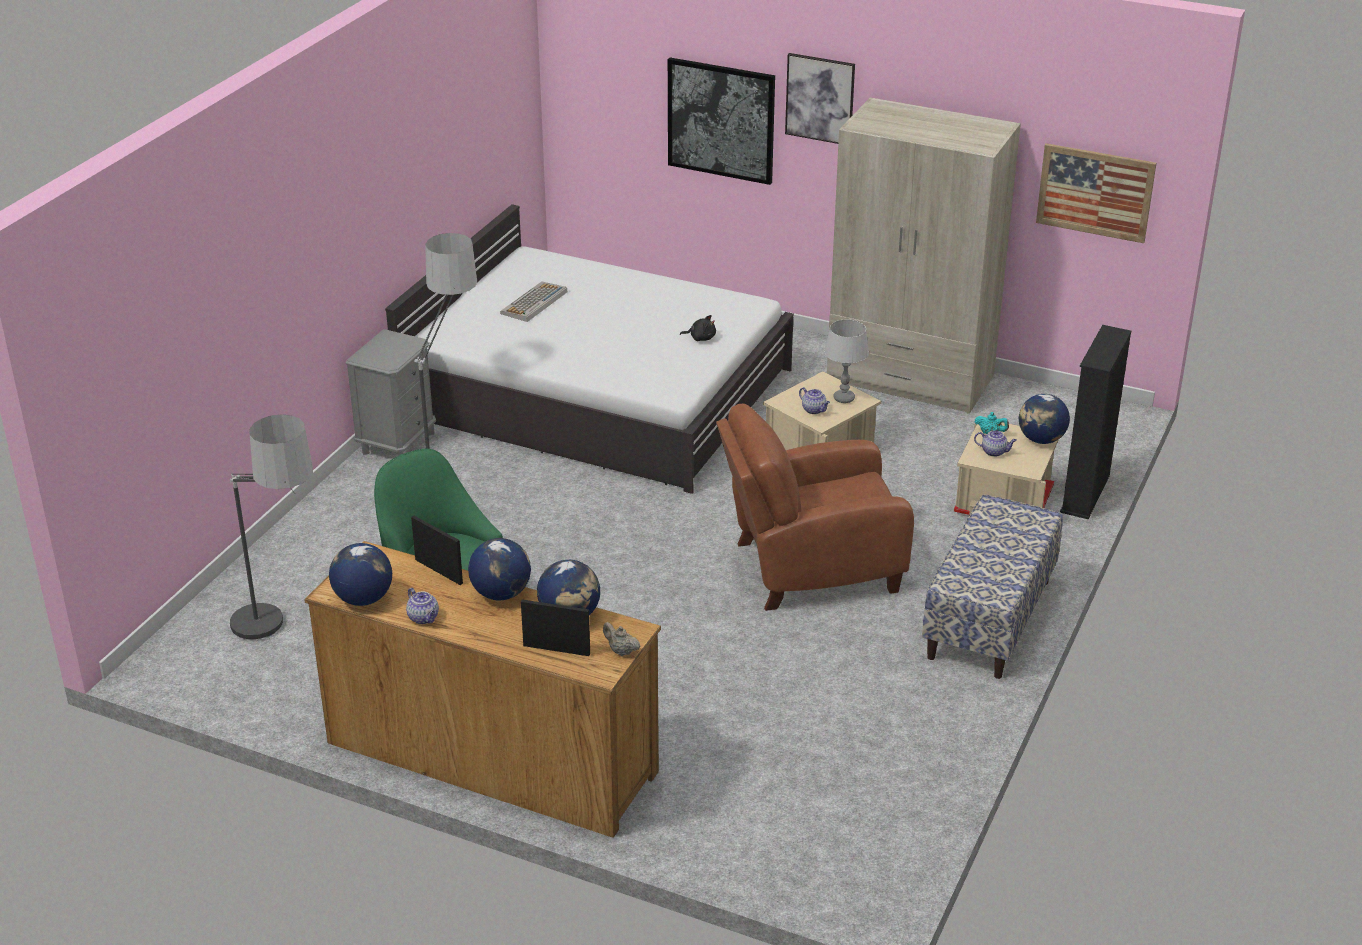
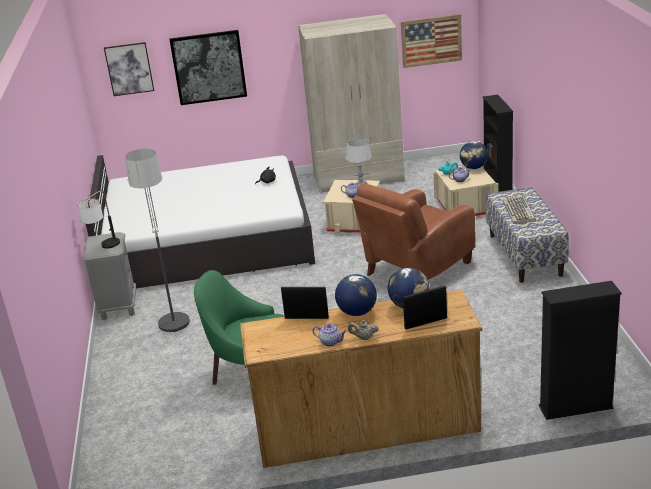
camera: 30 degrees left, 5 degrees down
floor lamp [229,414,313,639] -> none
globe [329,543,392,606] -> none
keyboard [500,281,567,322] -> keyboard moved to [503,196,536,224]
beige teapot [603,622,641,656] -> beige teapot moved to [348,320,379,340]
picture [785,53,855,144] -> picture moved to [104,42,154,96]
none -> table lamp [77,191,120,248]
none -> black bookcase [539,281,622,420]

